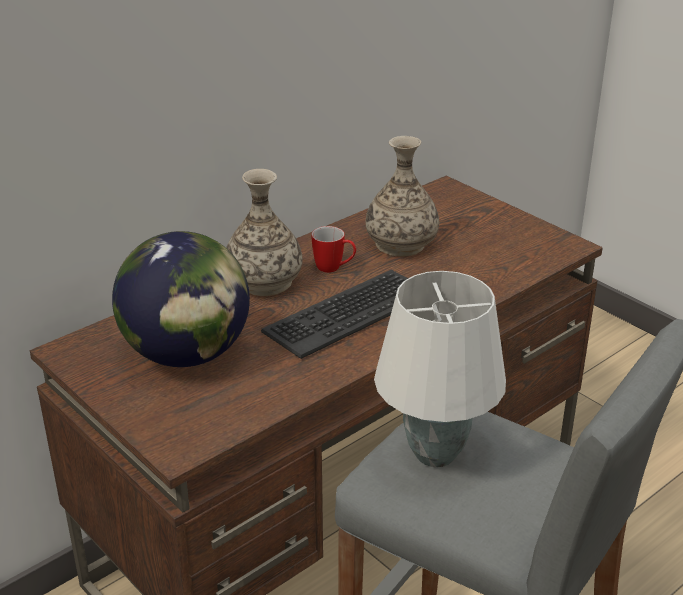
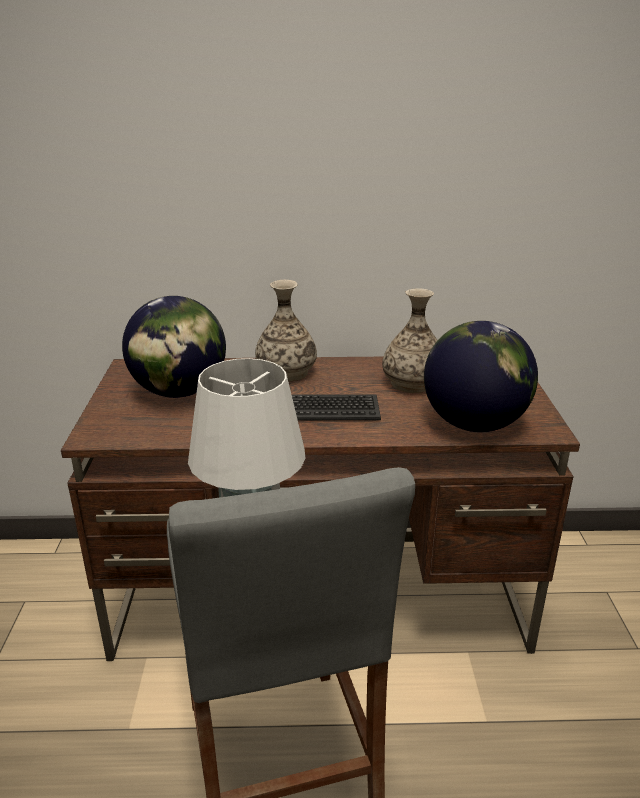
camera: 40 degrees right, 5 degrees down
mug [311,226,356,273] -> none
none -> globe [424,321,538,432]

